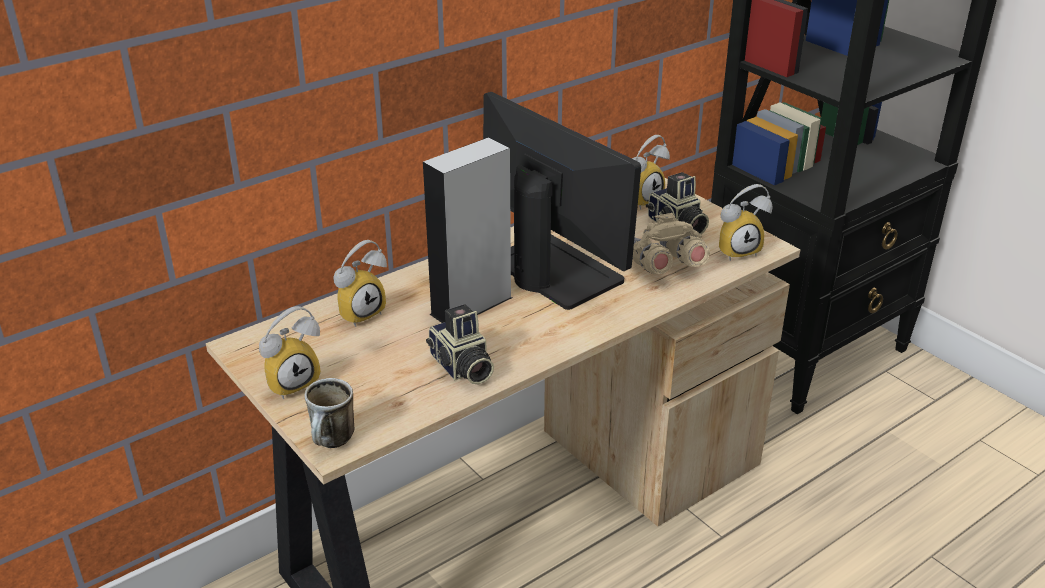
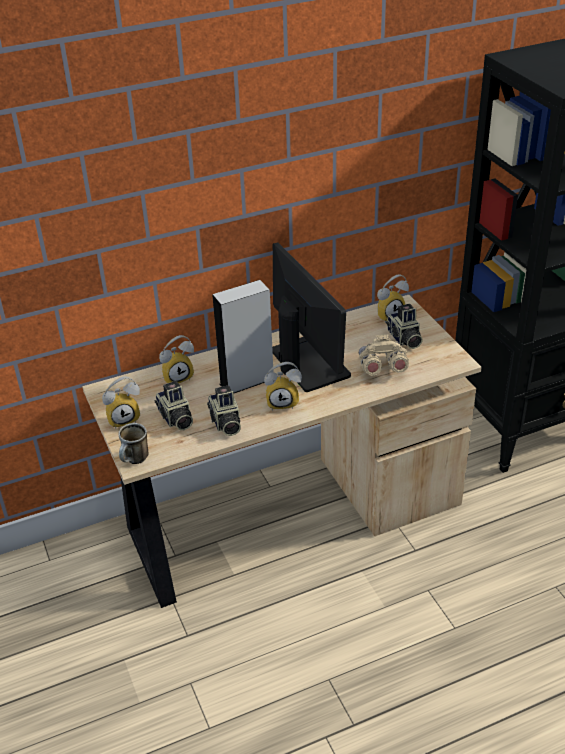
camera: 15 degrees right, 5 degrees up
alarm clock [719,184,773,261] -> alarm clock moved to [264,362,302,411]
none -> camera [155,381,193,430]

